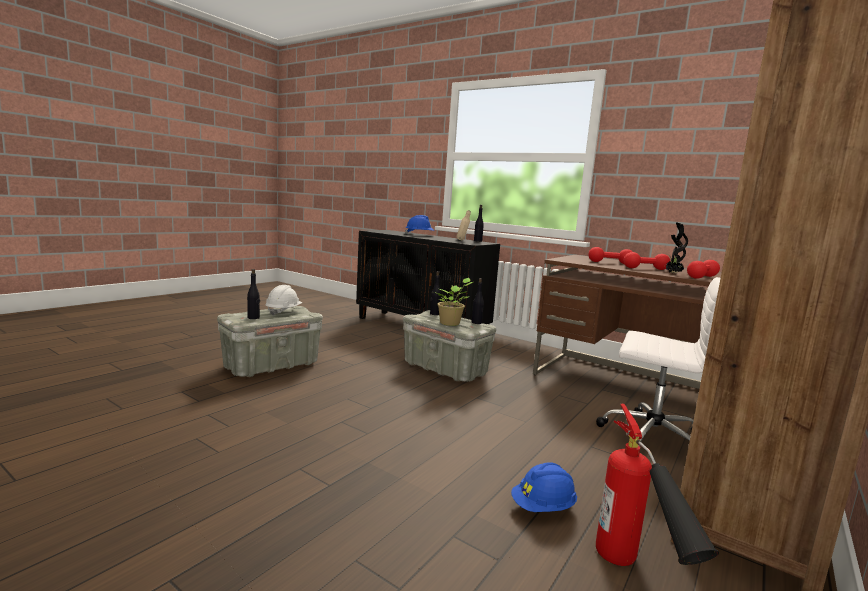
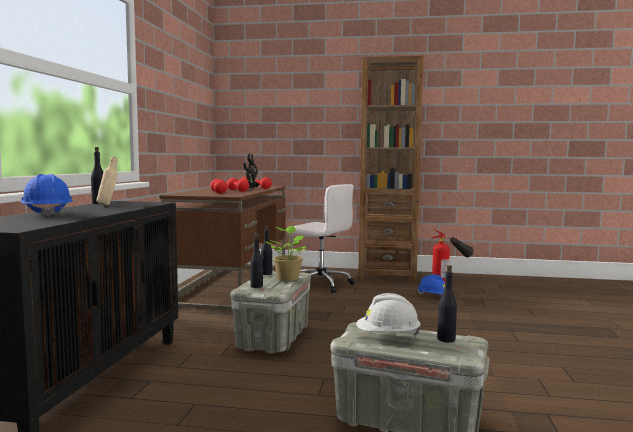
camera: 115 degrees left, 5 degrees down
white office chair [596,277,720,446] -> white office chair turned 120 degrees clockwise [293,184,355,293]

